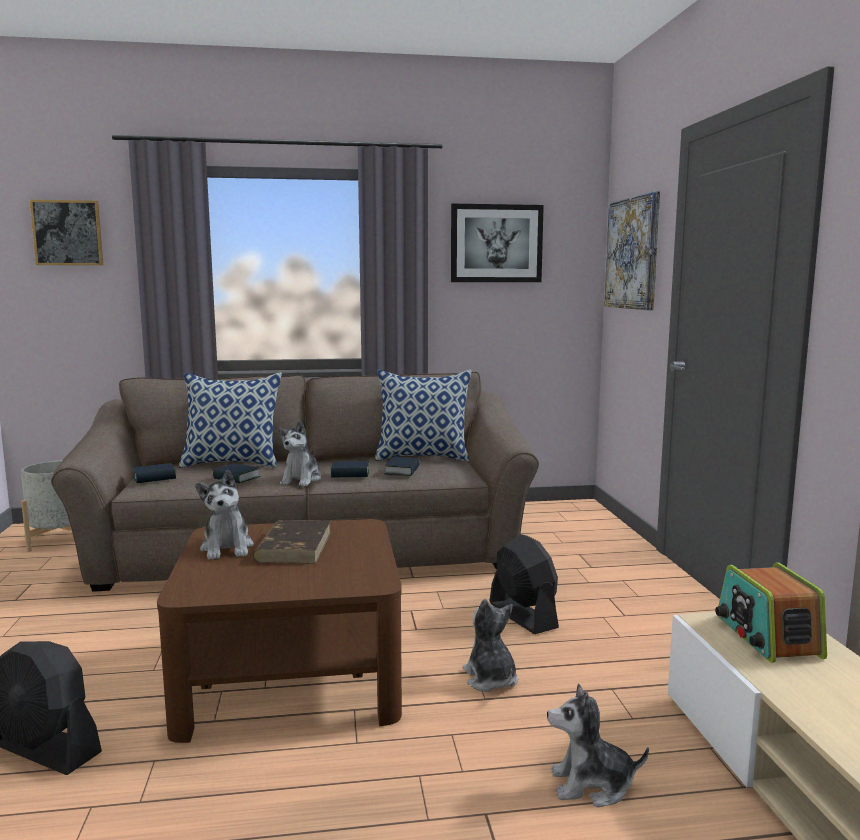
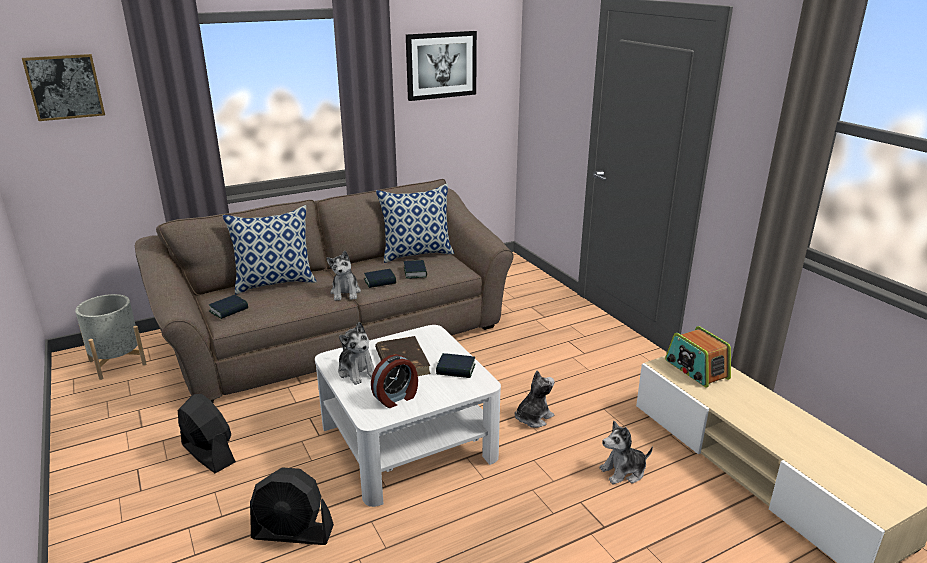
camera: 20 degrees left, 15 degrees up
brown coffee table [157,519,402,743] -> white coffee table [315,325,501,507]
book [213,463,260,483] -> book moved to [436,353,475,378]
plush toy [463,599,518,692] -> plush toy turned 90 degrees clockwise [515,370,555,428]
black fan [490,534,559,634] -> black fan moved to [178,394,236,473]
picture [604,191,660,310] -> none
none -> alarm clock [371,354,418,408]

